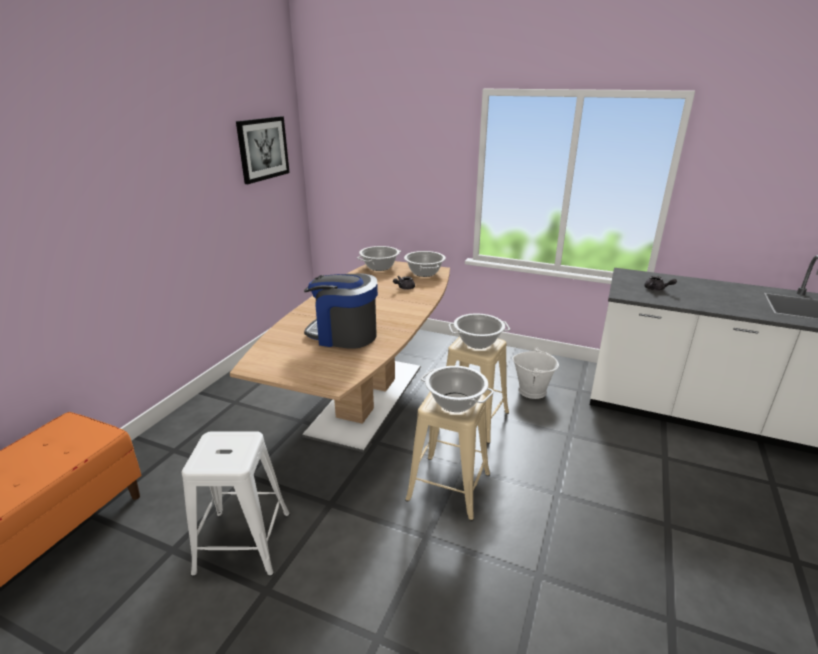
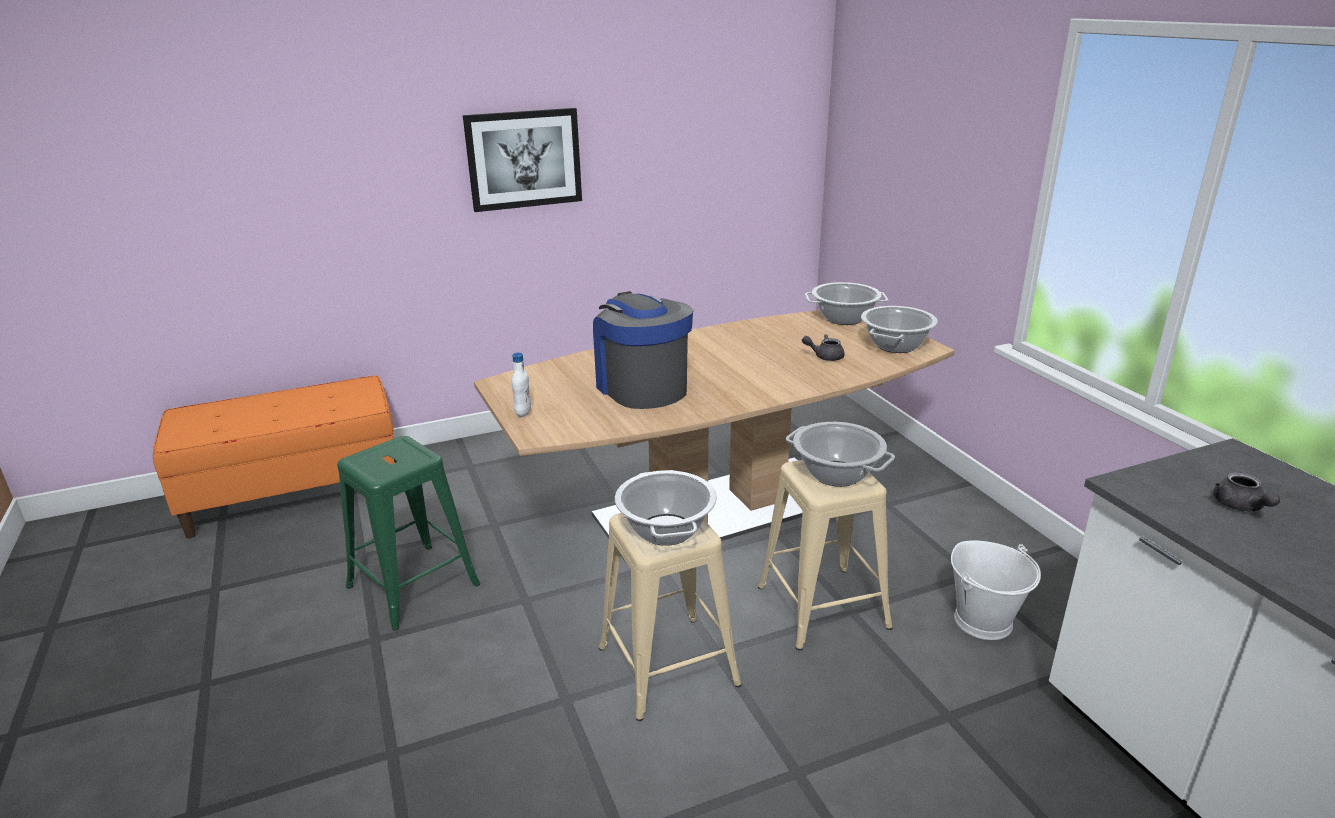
camera: 45 degrees right, 0 degrees up
white stool [182,431,290,577] -> green stool [337,436,480,631]
picture [236,116,290,184] -> picture moved to [463,108,582,212]
none -> white bottle [511,353,531,417]

